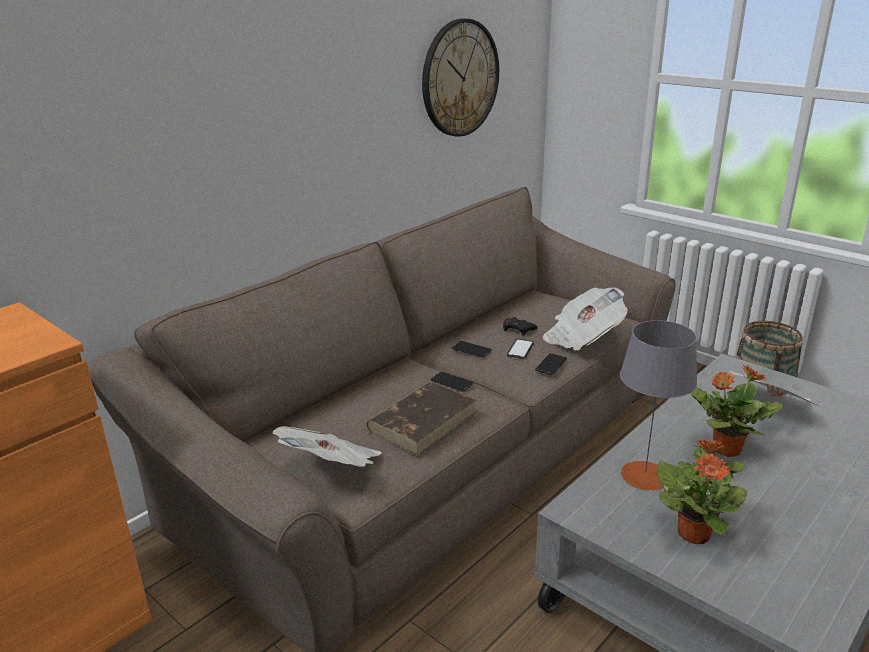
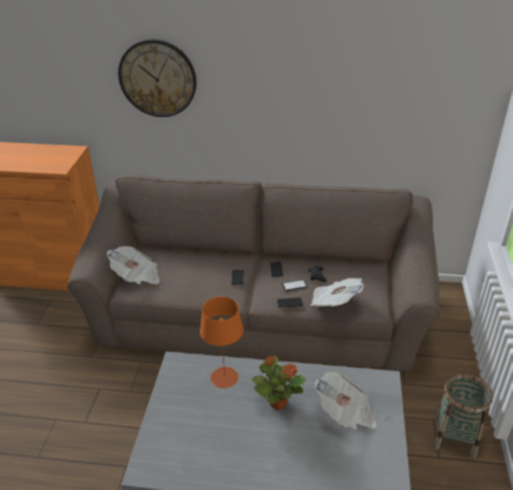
camera: 55 degrees right, 10 degrees up
brown book [367,382,476,455] -> none
wall clock [422,19,499,137] -> wall clock moved to [118,39,197,117]
grey table lamp [620,320,697,491] -> orange table lamp [200,297,244,388]
potted plant [657,439,747,544] -> none

